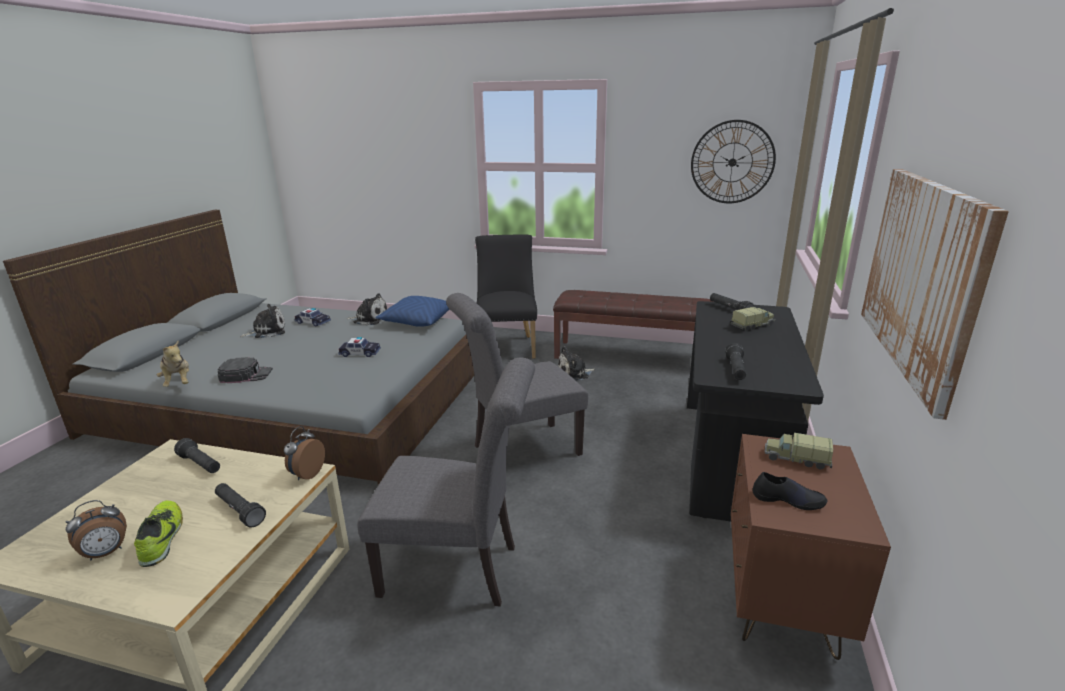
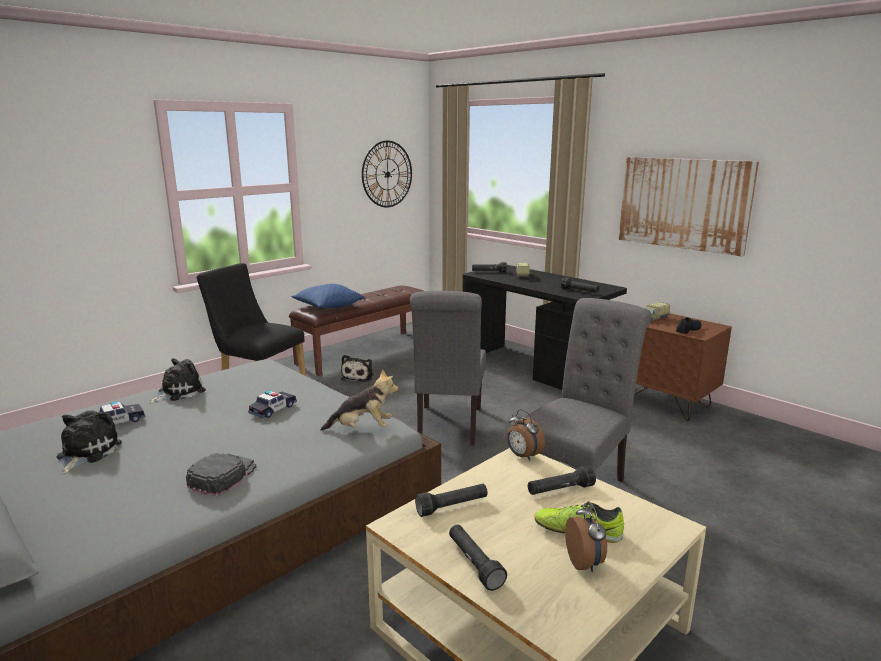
camera: 60 degrees left, 5 degrees down
plush toy [157,341,189,387] -> plush toy moved to [320,369,398,431]
blue pillow [375,296,449,327] -> blue pillow moved to [291,284,365,309]
none -> black flashlight [449,525,507,591]

